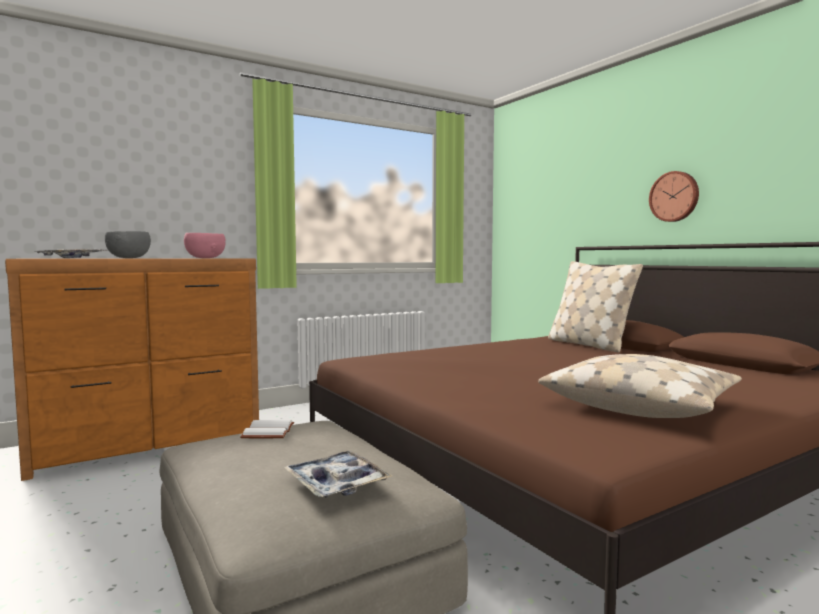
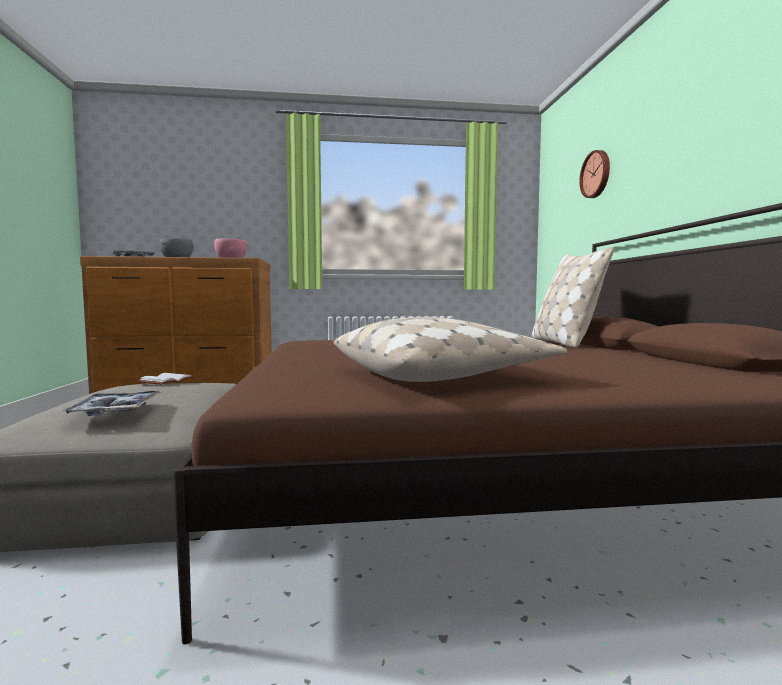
camera: 25 degrees right, 0 degrees up
wall clock [649,171,699,222] -> wall clock moved to [579,150,610,198]

